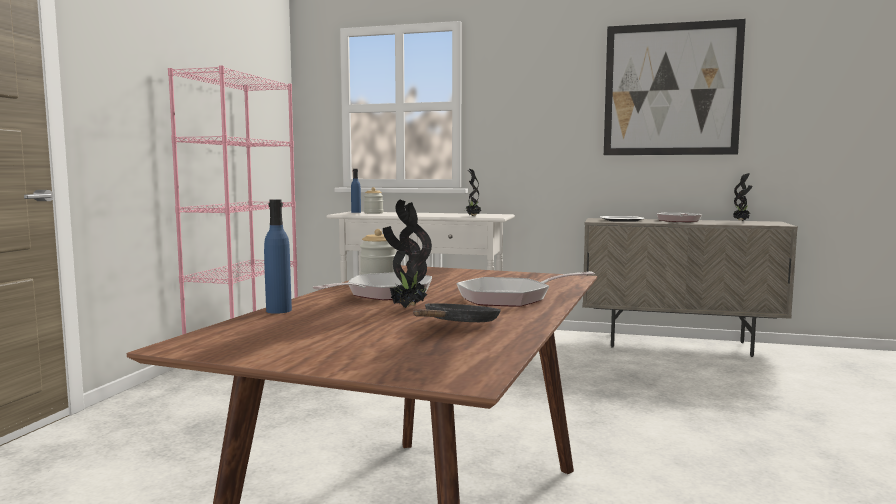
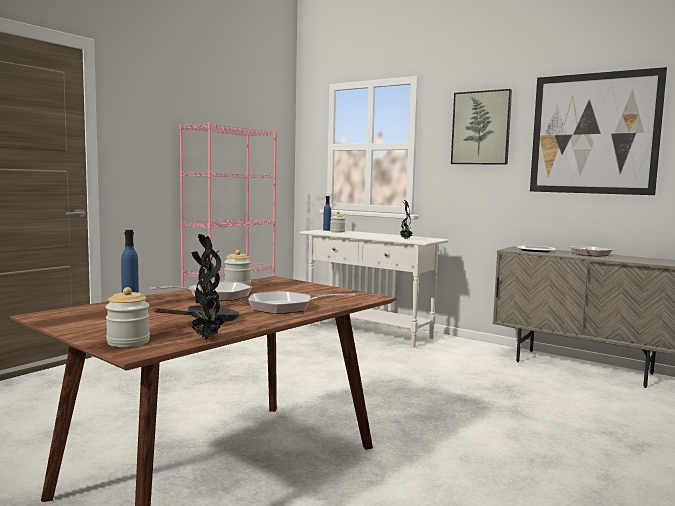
camera: 20 degrees right, 0 degrees up
potted plant [733,173,752,221] -> potted plant moved to [191,249,224,339]
none -> jar [106,287,150,347]
none -> picture [451,89,512,164]

